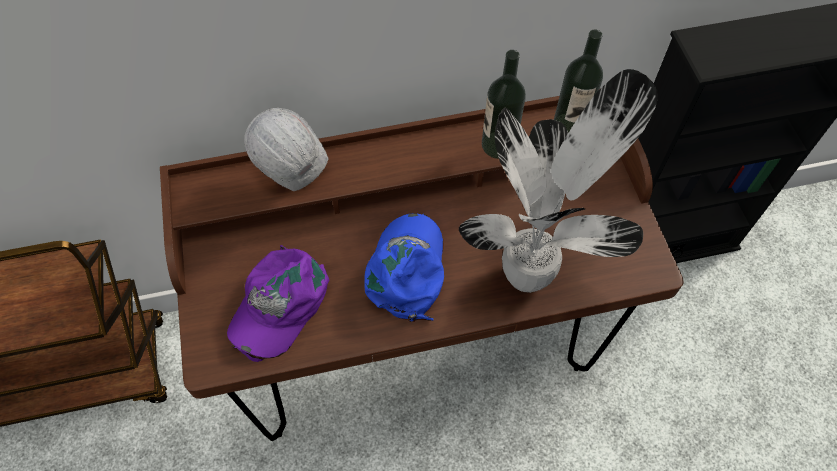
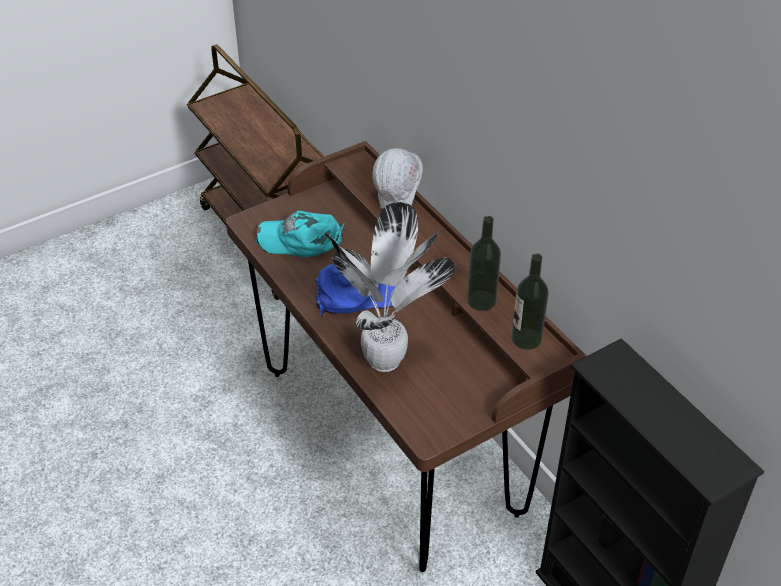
camera: 70 degrees right, 15 degrees down
purple cap [227,245,329,362] -> turquoise cap [256,210,345,258]

